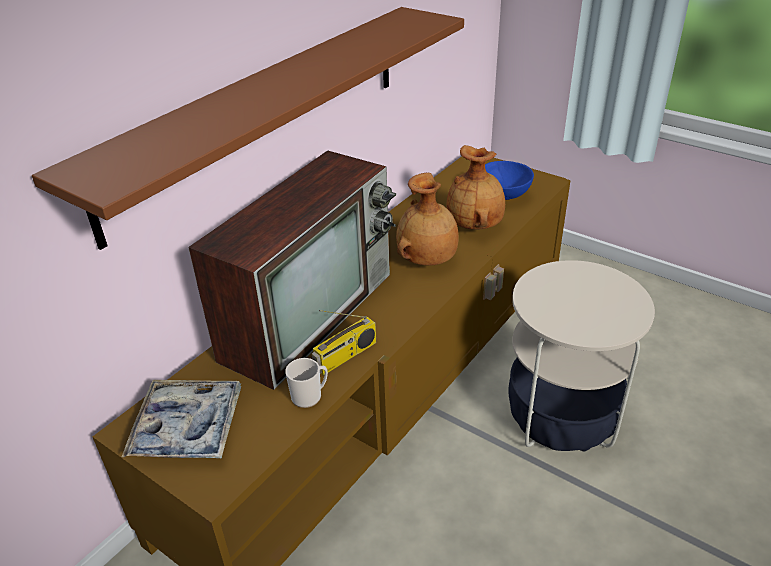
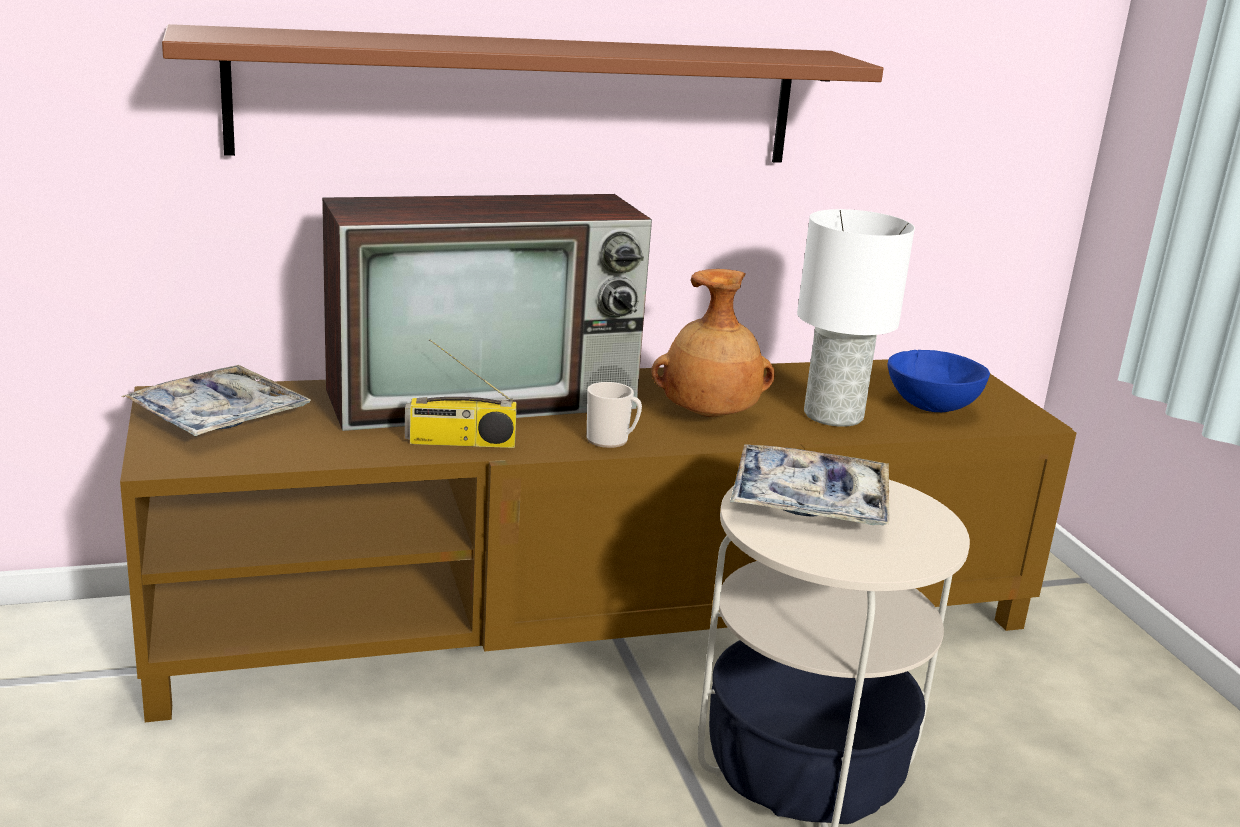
camera: 35 degrees right, 15 degrees down
mug [285,358,328,408] -> mug moved to [587,382,642,448]
brown vase [446,145,505,230] -> white table lamp [797,209,915,427]
none -> tray [730,444,889,526]

